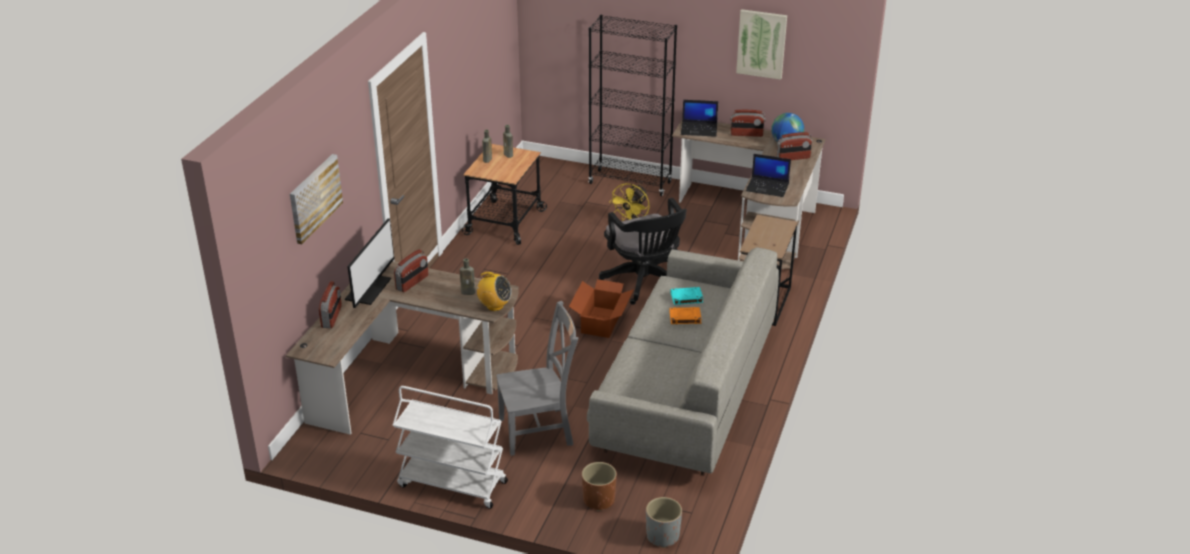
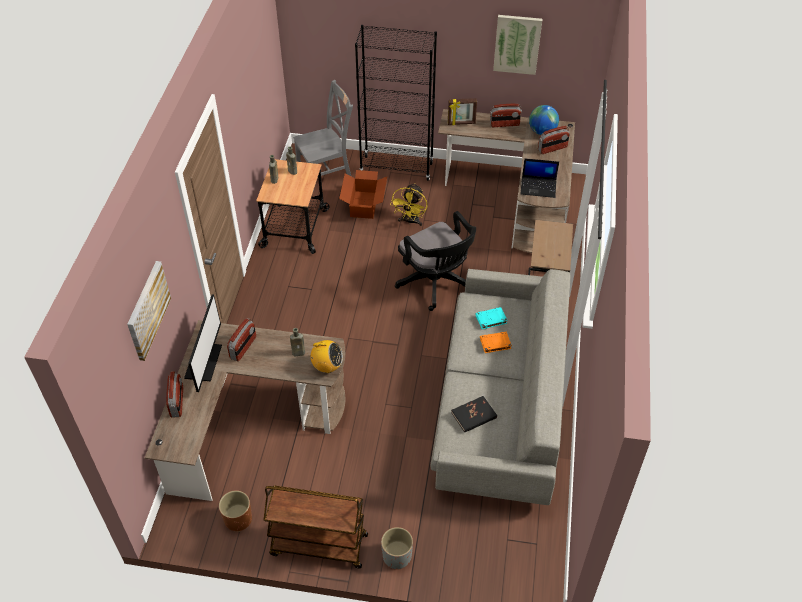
camera: 10 degrees left, 15 degrees up
white cart [392,386,508,509] -> brown cart [263,485,368,568]
grey chair [496,301,578,456] -> grey chair moved to [293,80,353,177]
cardboard box [569,279,634,338] -> cardboard box moved to [339,170,387,219]
brown planter [582,462,617,511] -> brown planter moved to [219,491,252,532]
grey planter [646,497,682,548] -> grey planter moved to [381,527,413,569]
laptop [681,100,718,137] -> picture frame [448,98,477,125]
none -> black book [451,396,497,432]

